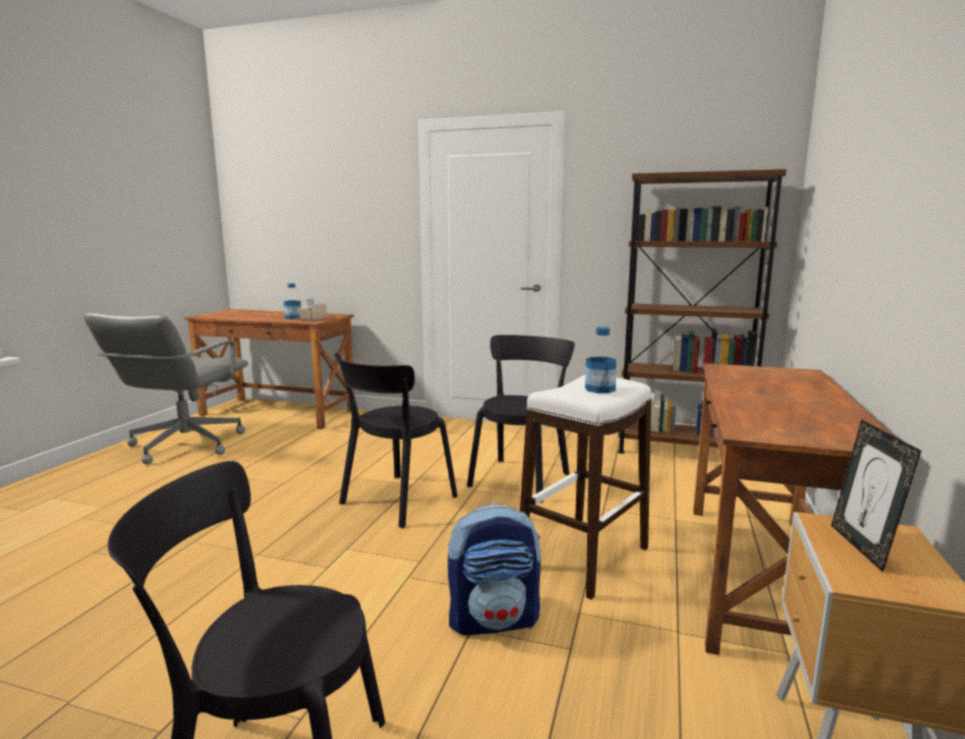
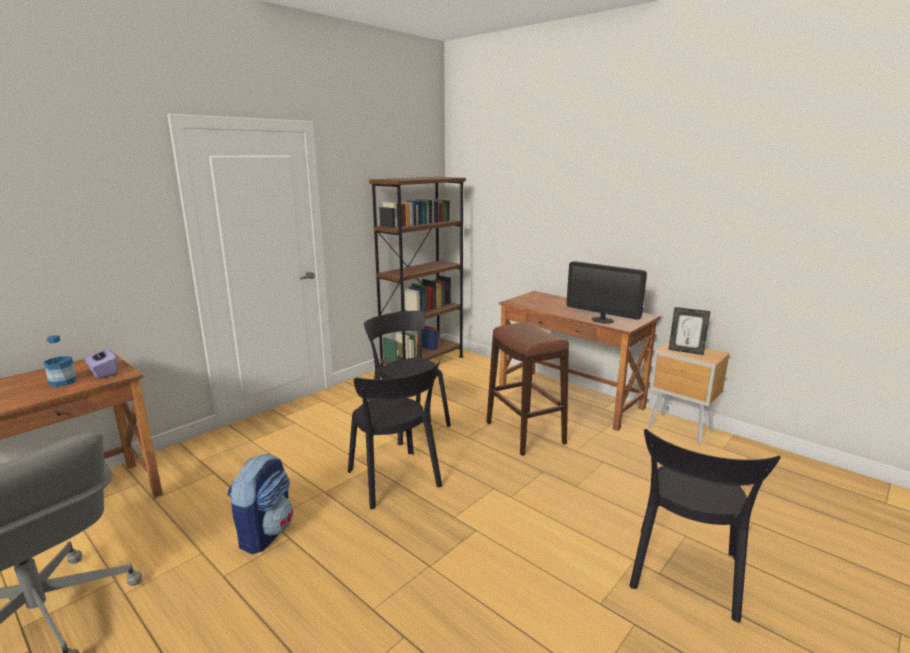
camera: 65 degrees left, 5 degrees up
beige tissue box [297,298,327,321] -> purple tissue box [84,349,118,379]
backpack [448,504,541,635] -> backpack moved to [228,454,293,554]
white stool [520,375,652,600] -> brown stool [486,322,569,456]
bottle [585,327,616,393] -> none
none -> monitor [567,261,647,324]

